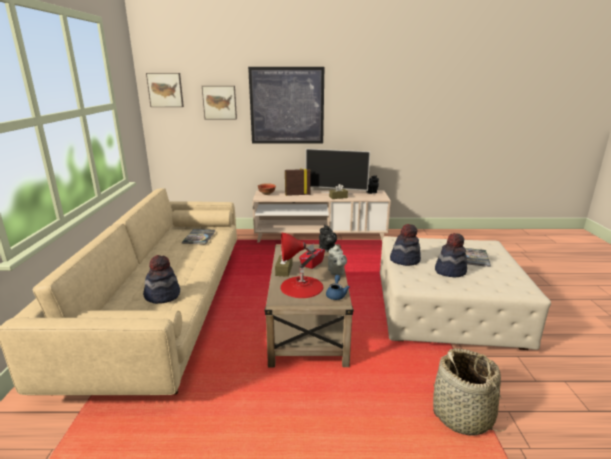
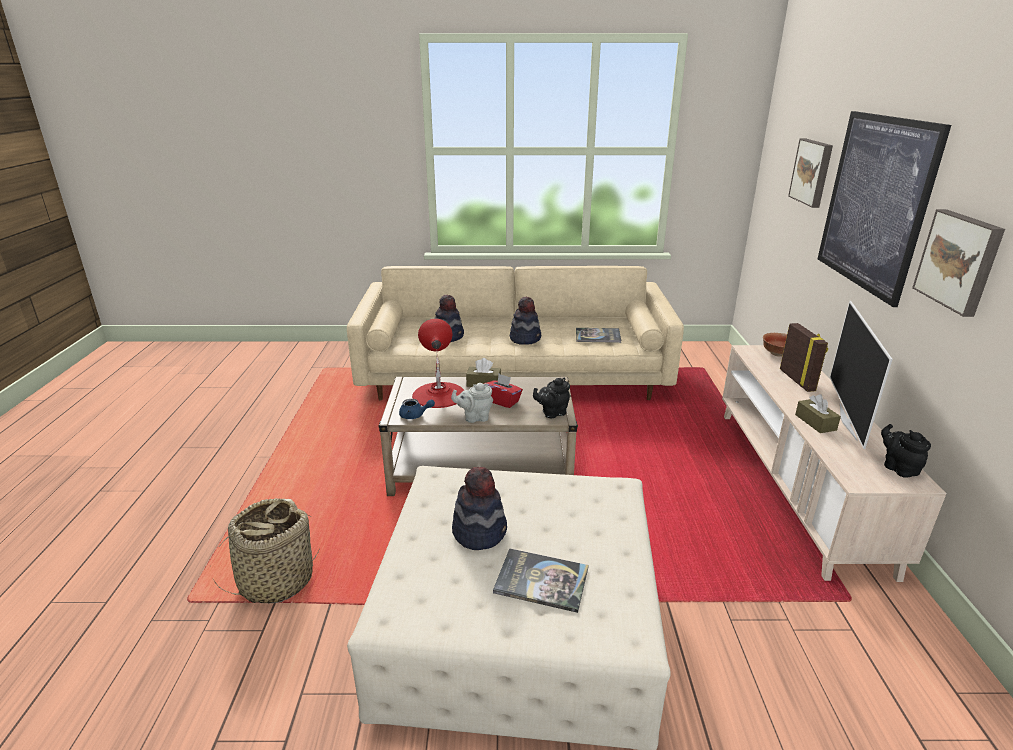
camera: 90 degrees right, 5 degrees up
picture [146,73,184,107] -> picture moved to [912,209,1005,317]
hat [390,224,421,266] -> hat moved to [510,297,541,345]

